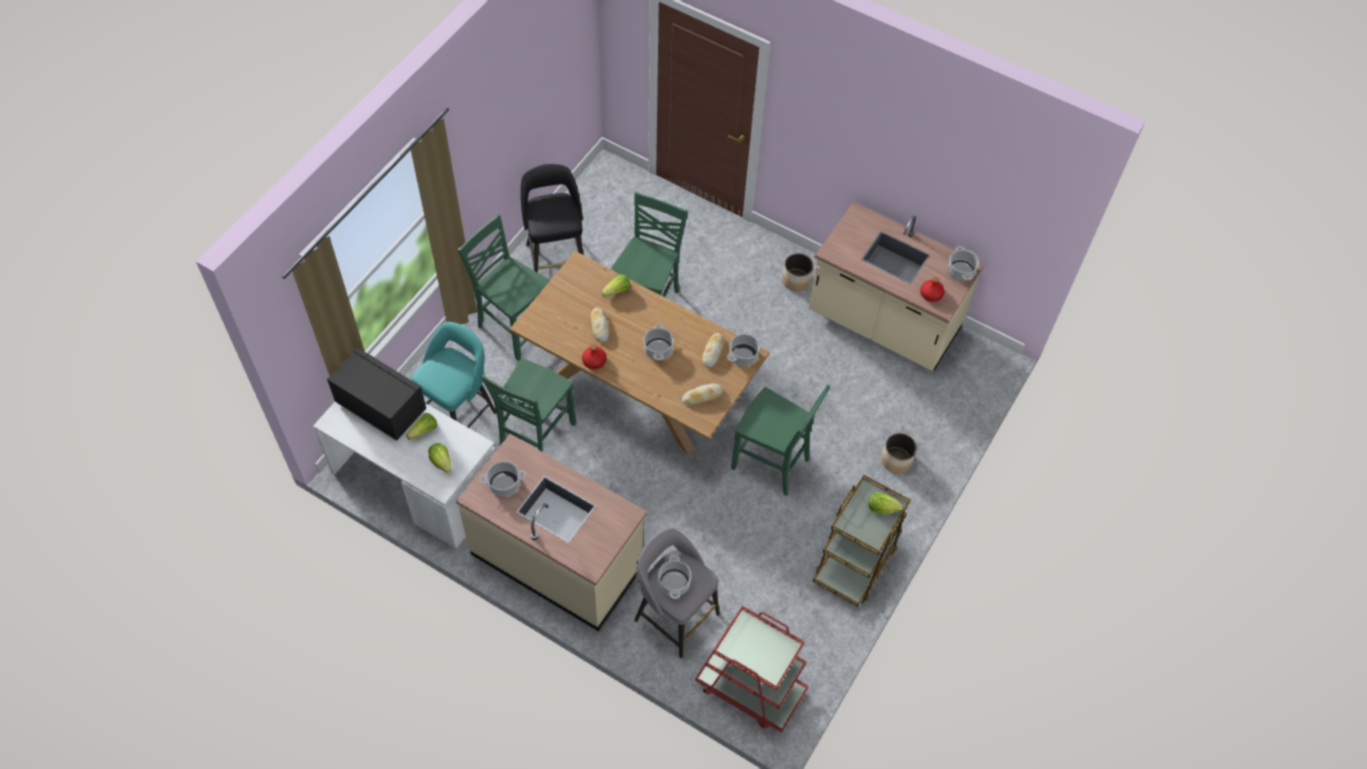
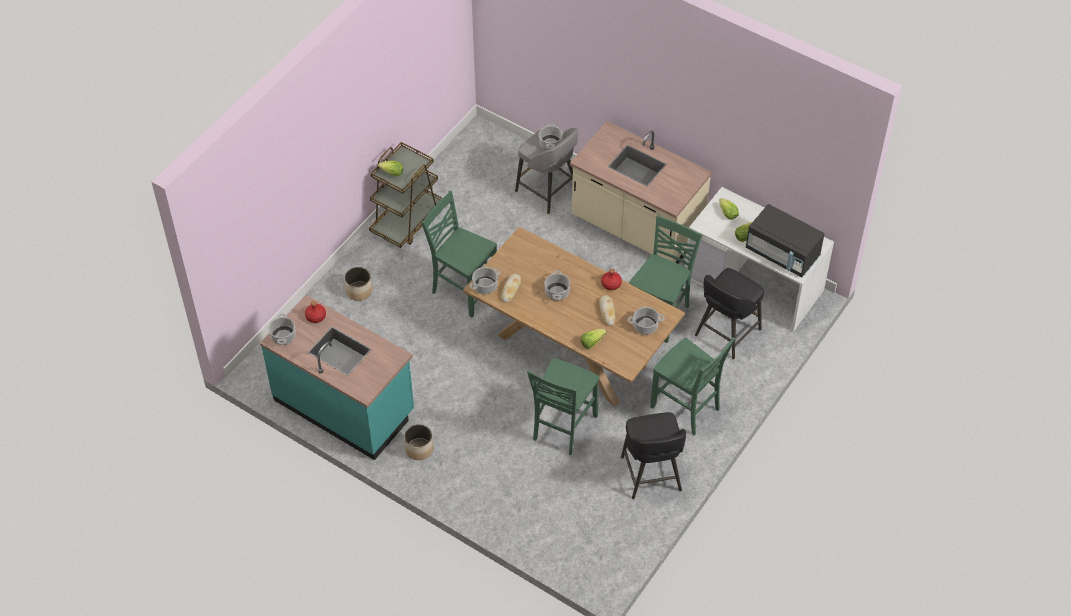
camera: 175 degrees left, 5 degrees down
turquoise stool [411,322,496,428] -> black stool [695,268,764,359]
cooking pot [479,461,527,497] -> cooking pot moved to [628,307,665,335]
bread [682,383,723,405] -> none
red cart [695,606,808,732] -> none
beige counter [808,202,985,371] -> turquoise counter [260,295,414,460]

